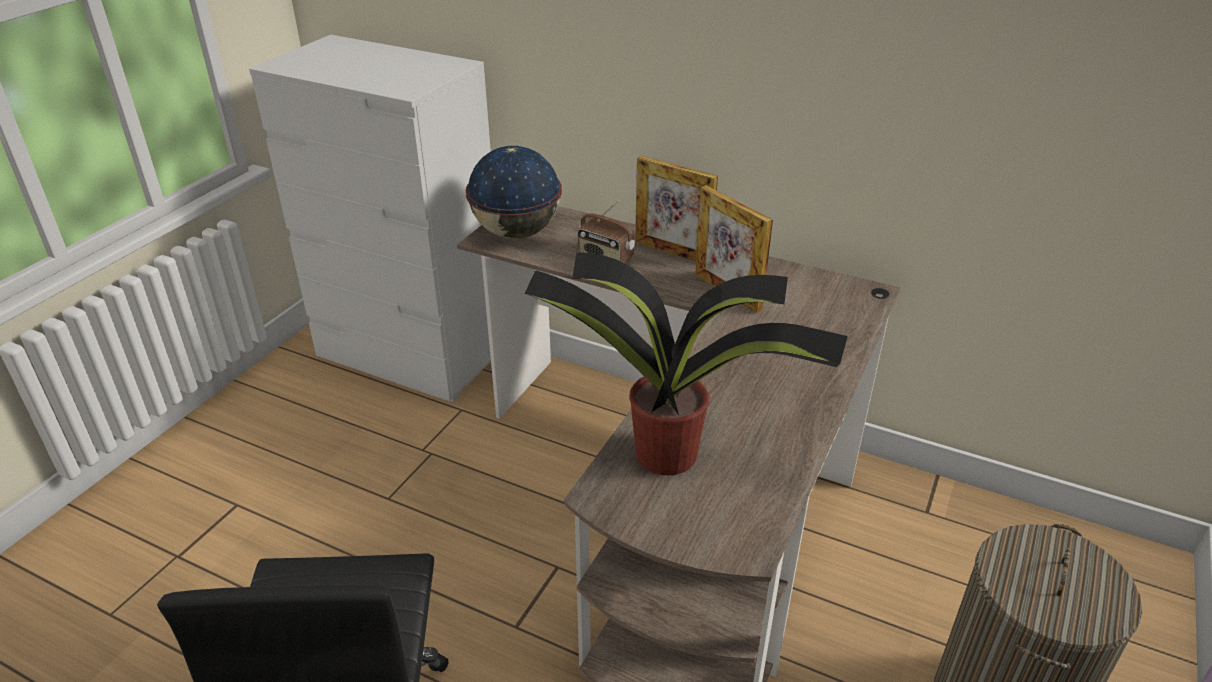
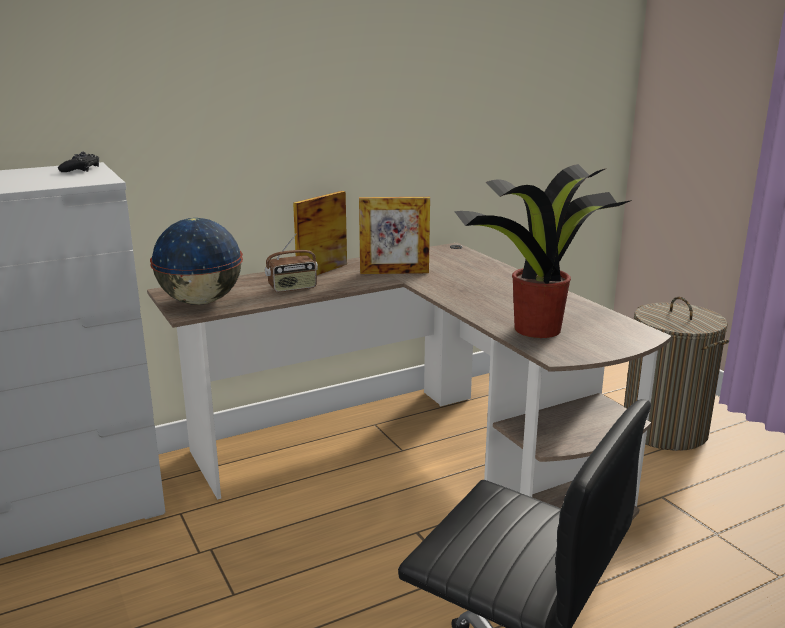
camera: 55 degrees left, 15 degrees down
picture frame [635,156,718,261] -> picture frame turned 150 degrees clockwise [293,191,347,275]
none -> black game controller [58,152,99,172]

